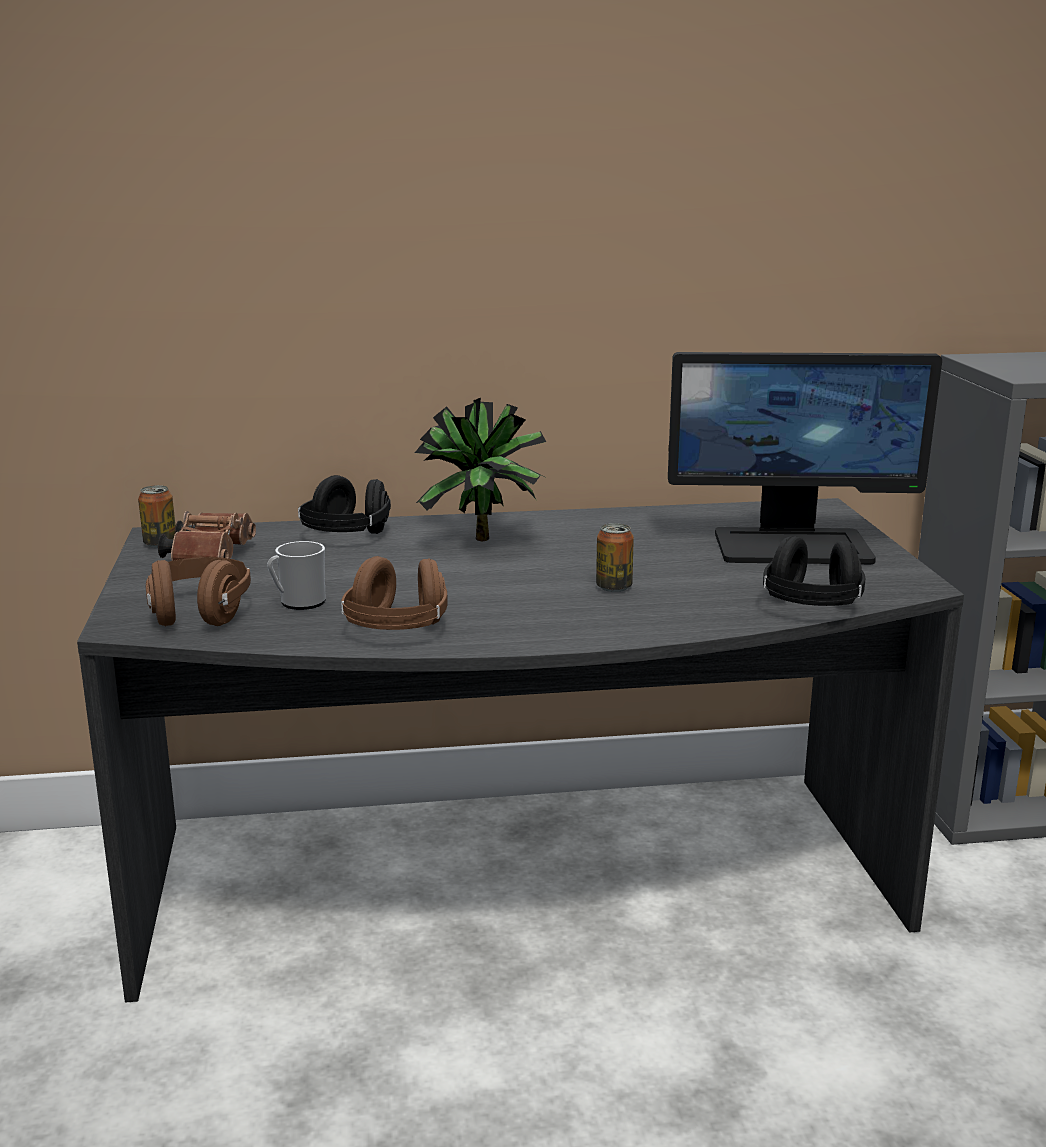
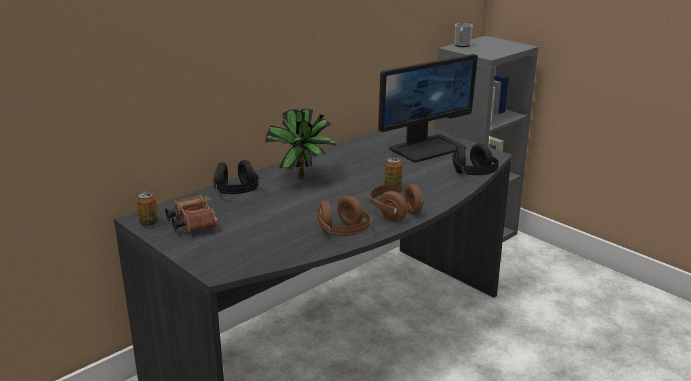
camera: 35 degrees left, 5 degrees up
brown headphones [146,557,251,626] -> brown headphones moved to [369,184,425,222]
mug [267,541,326,610] -> mug moved to [454,23,473,47]

